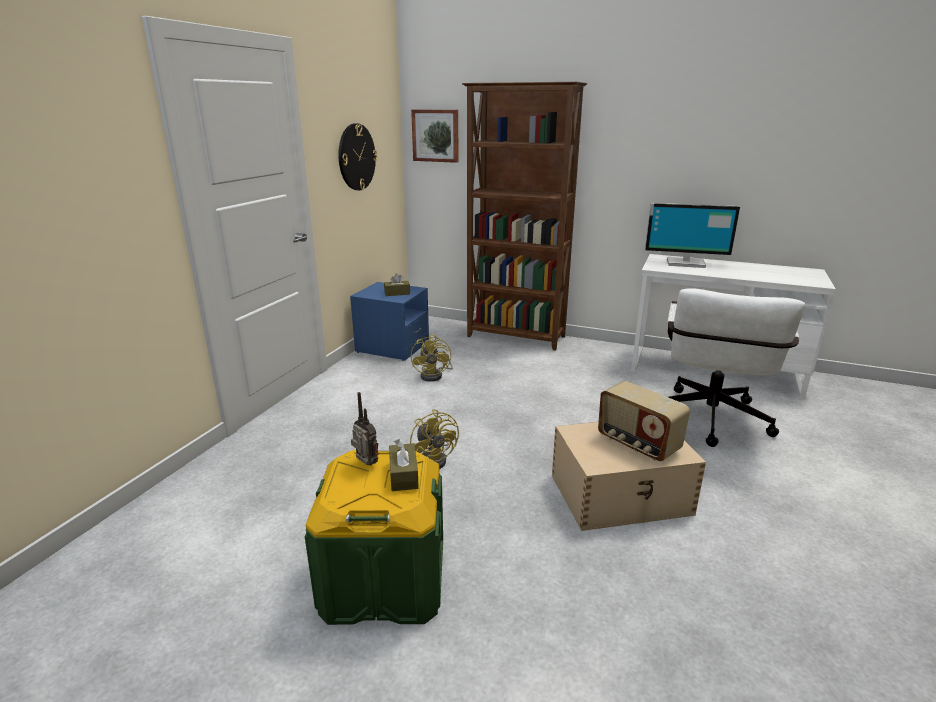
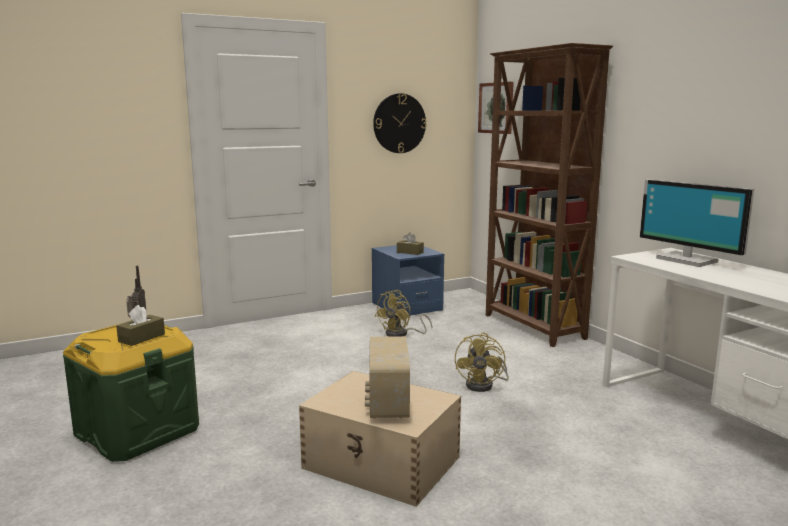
camera: 40 degrees right, 10 degrees down
yellow fan [410,409,459,469] -> yellow fan moved to [455,332,509,392]
white office chair [668,288,805,447] -> none

